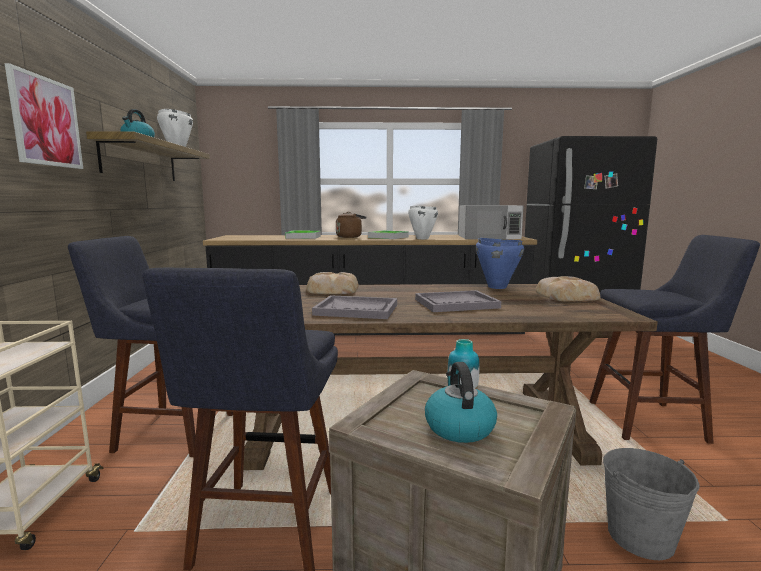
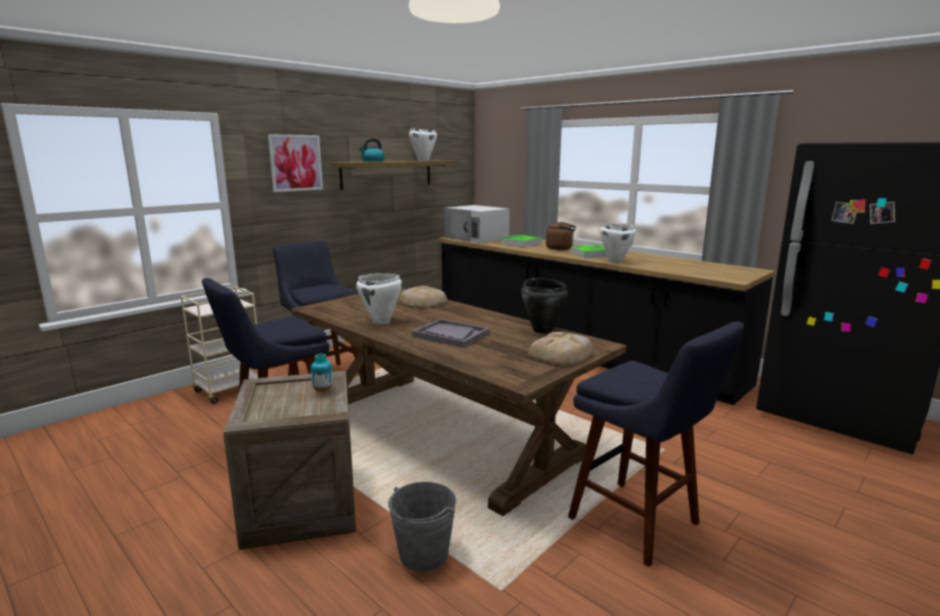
camera: 45 degrees right, 5 degrees up
grey tray [312,295,397,319] -> white cooking pot [356,273,402,324]
kettle [425,362,497,443] -> none
white microwave [459,205,524,239] -> white microwave moved to [444,205,510,243]
blue cooking pot [476,238,524,289] -> black cooking pot [521,278,568,334]

